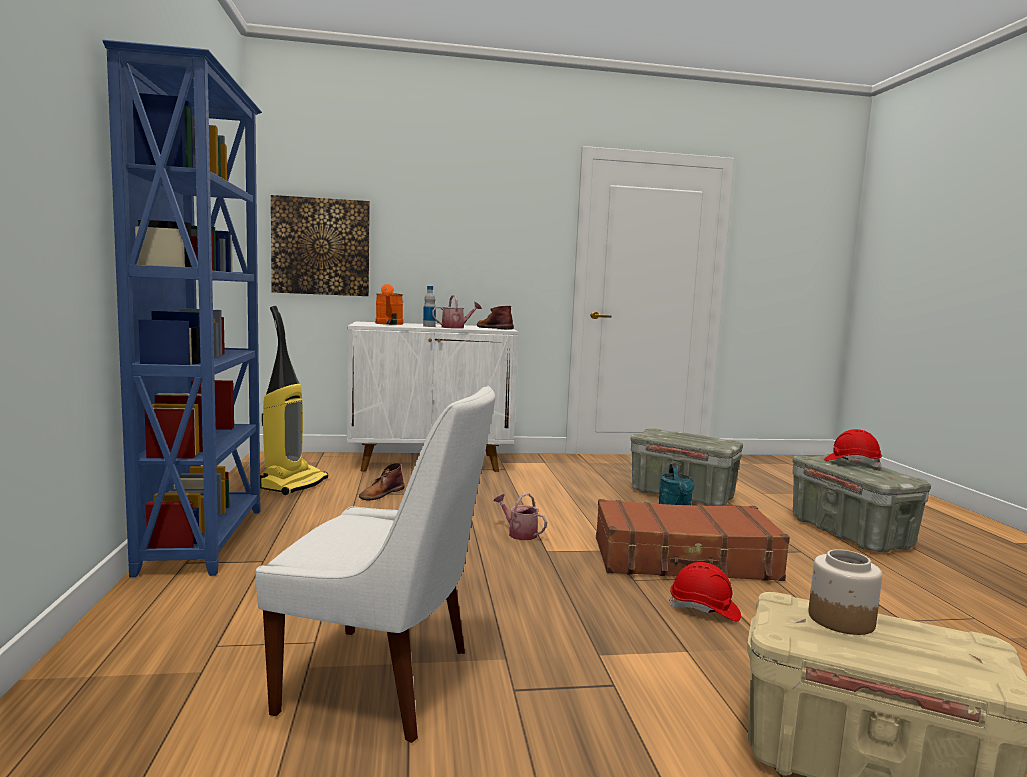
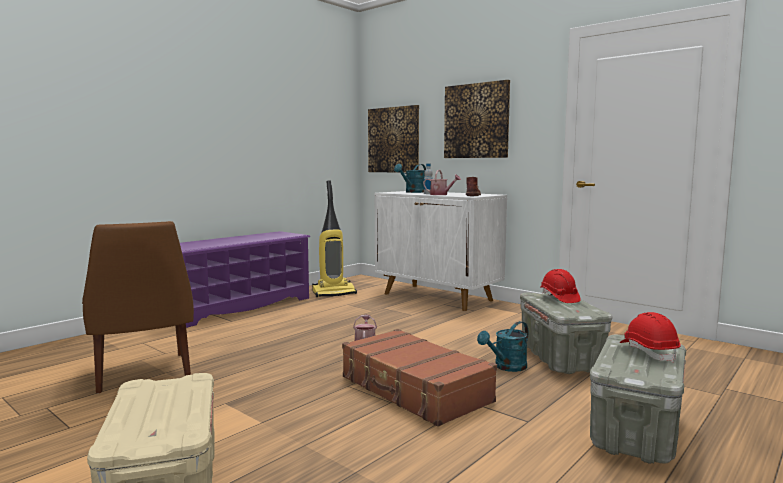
camera: 50 degrees right, 0 degrees up
blue bookcase [102,40,262,577] -> purple shoe rack [180,231,310,328]
white chair [256,386,495,743] -> brown chair [82,221,194,394]
brown boot [359,463,405,501] -> none
orange watering can [376,284,403,325] -> turquoise watering can [394,164,426,193]
red hard hat [668,562,741,622] -> red hard hat moved to [540,269,581,303]
jar [808,549,882,635] -> none
none -> picture [444,80,510,158]

